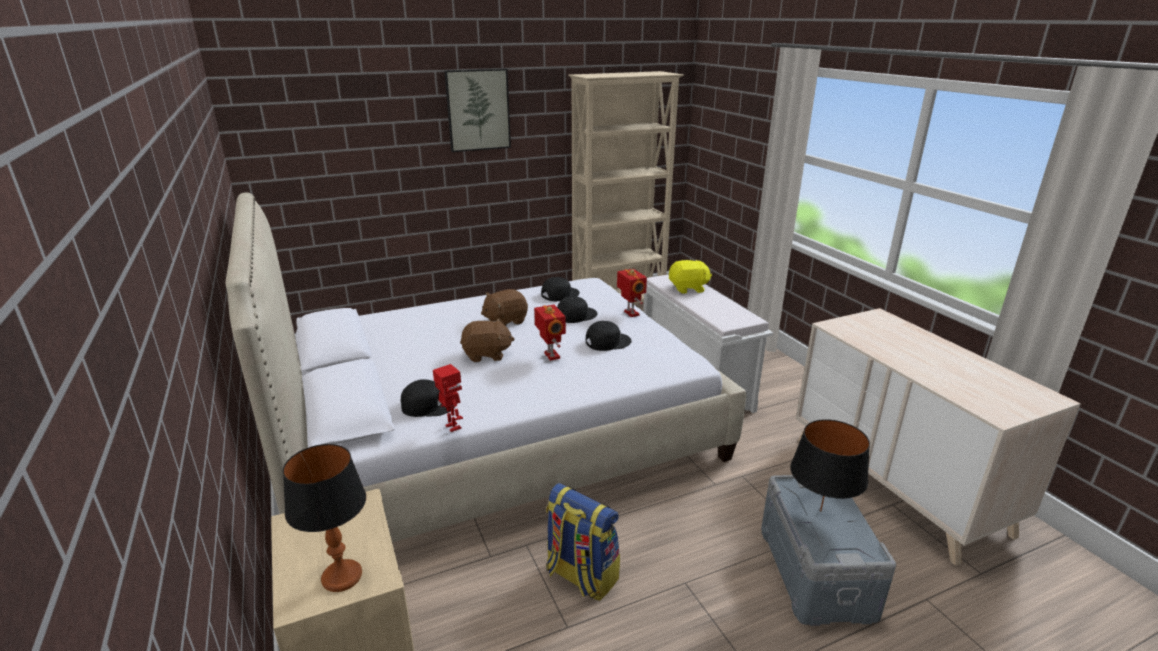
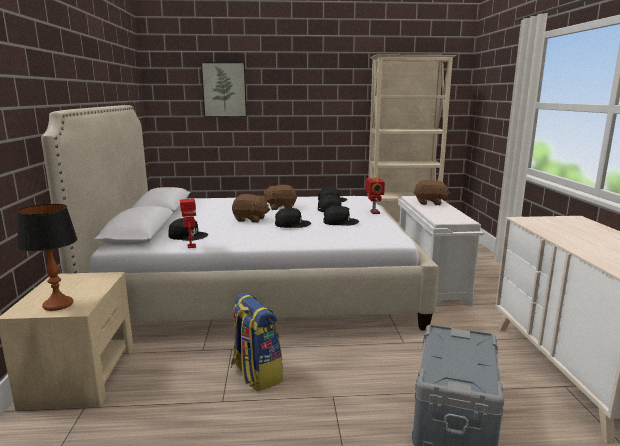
camera: 20 degrees right, 10 degrees down
picture [444,69,511,152] -> picture moved to [201,62,247,117]
toy robot [534,305,566,361] -> black cap [275,208,311,228]
yellow plush toy [669,259,712,294] -> brown plush toy [414,180,450,205]
black table lamp [790,419,870,512] -> none

